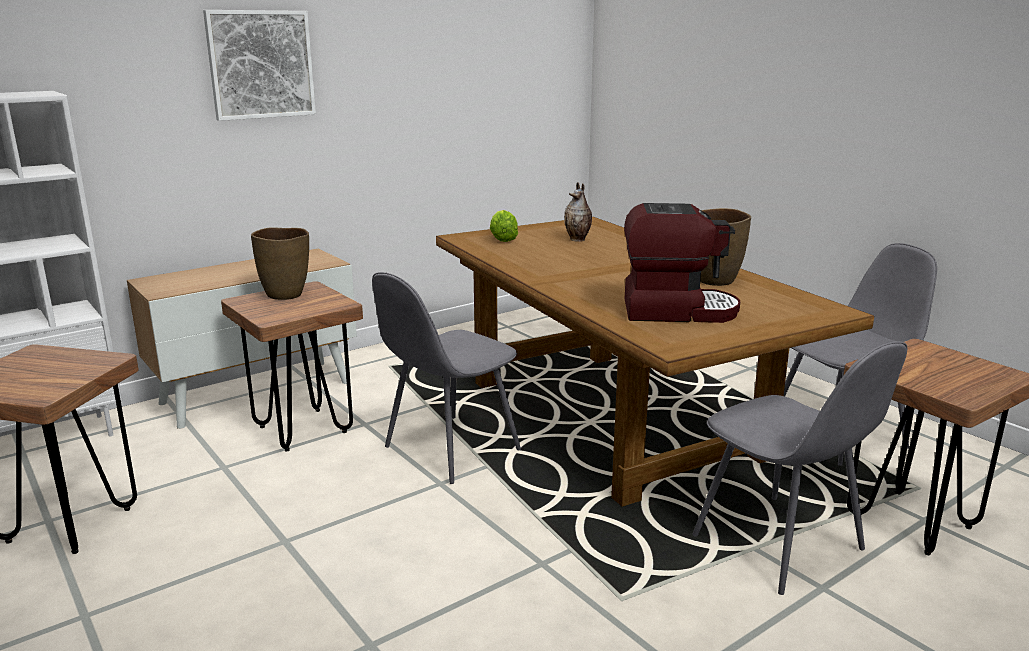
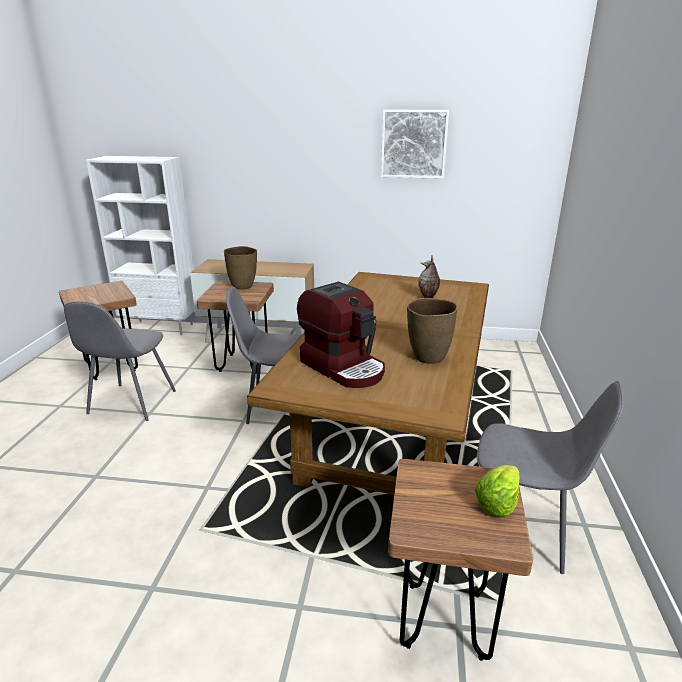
camera: 45 degrees right, 5 degrees up
picture [203,10,316,121] -> picture moved to [381,110,449,179]
lettuce [490,210,518,242] -> lettuce moved to [475,465,520,518]
grey chair [692,342,907,595] -> grey chair moved to [64,301,176,421]

